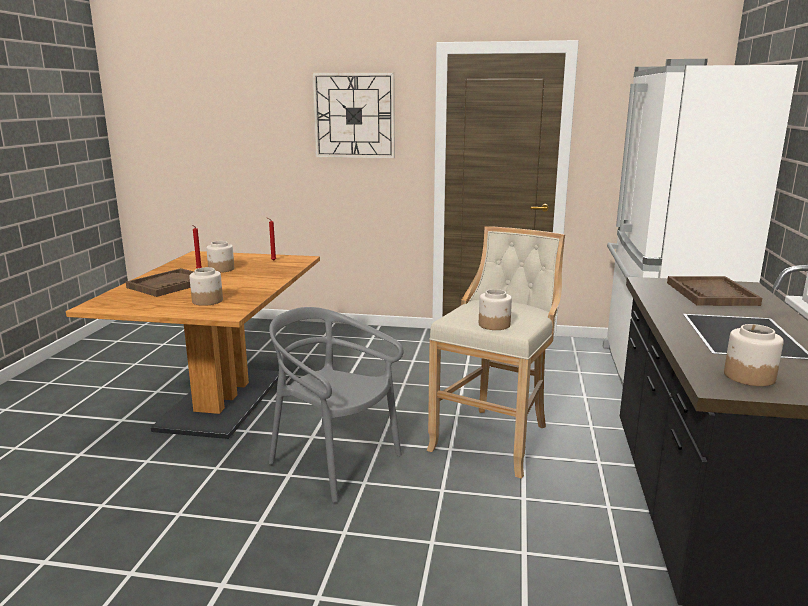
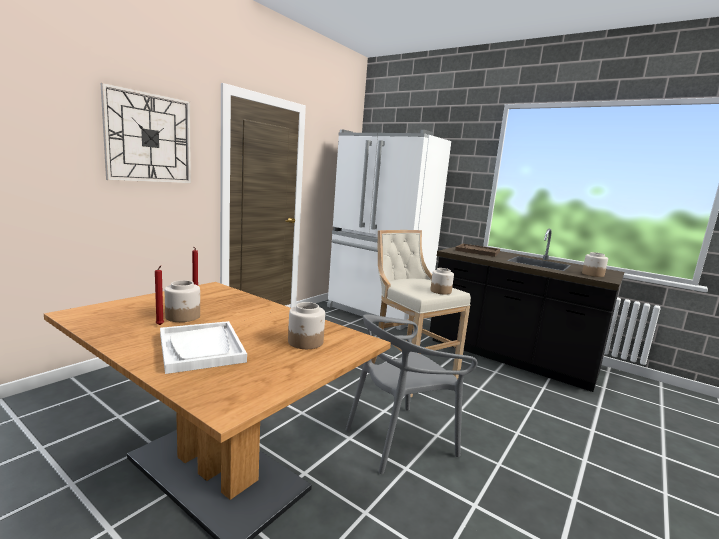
camera: 65 degrees left, 5 degrees down
brown tray [126,268,194,297] -> white tray [160,321,247,374]

